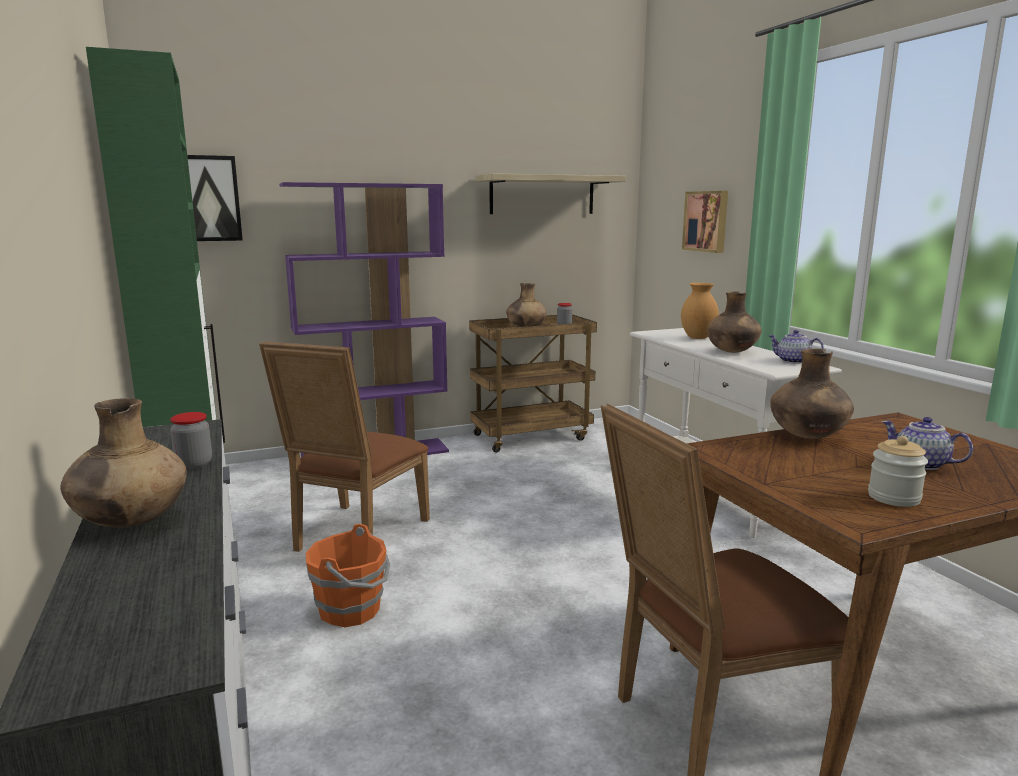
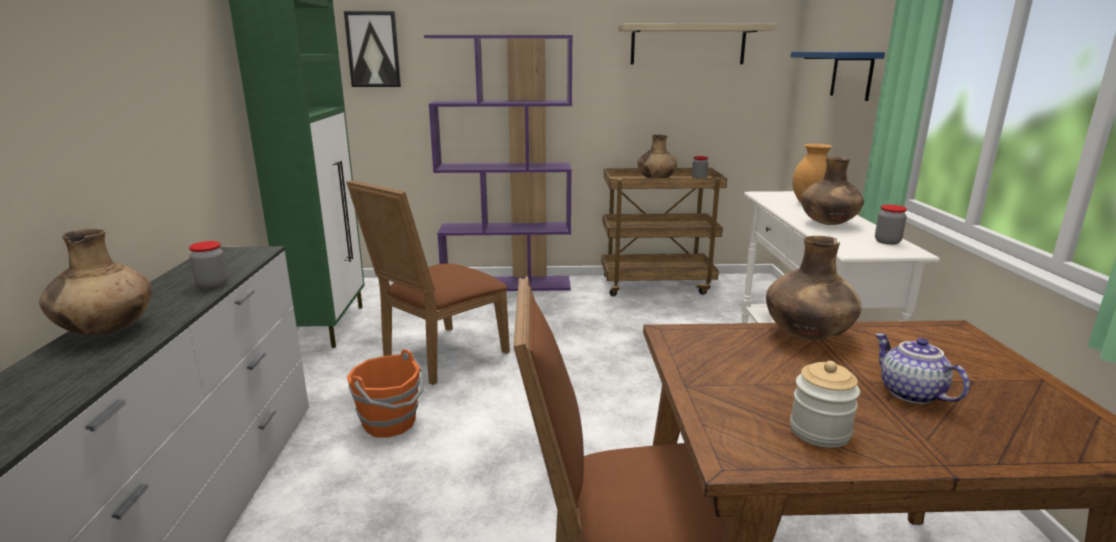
camera: 20 degrees right, 5 degrees up
picture [682,191,728,253] -> blue shelf [791,52,885,101]
teapot [769,330,824,364] -> jar [875,205,907,245]

